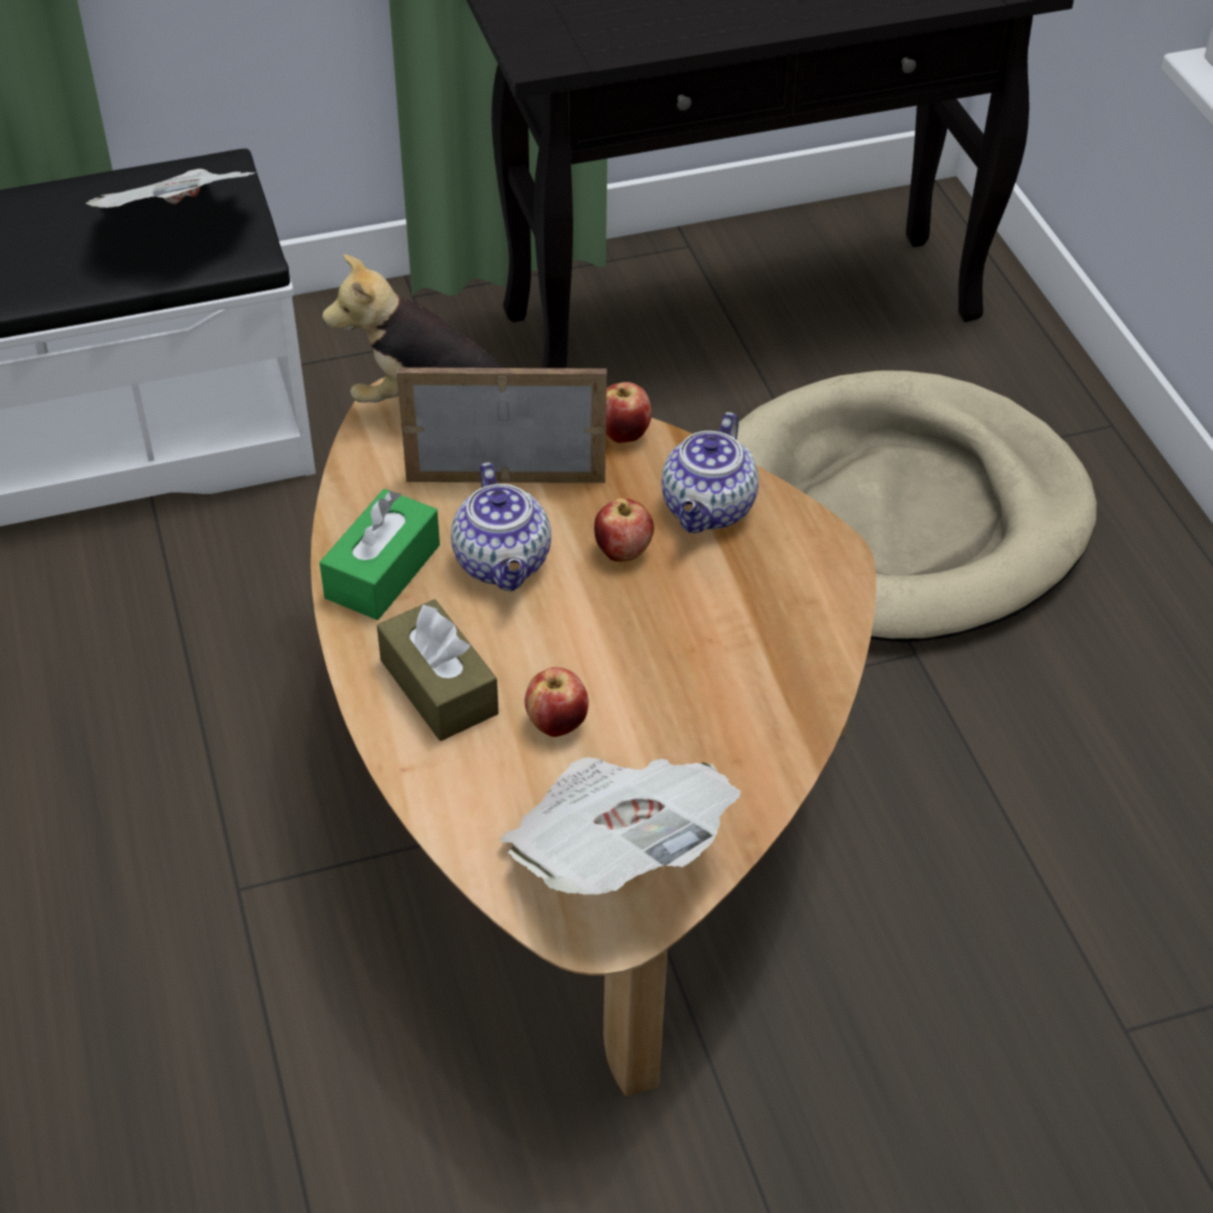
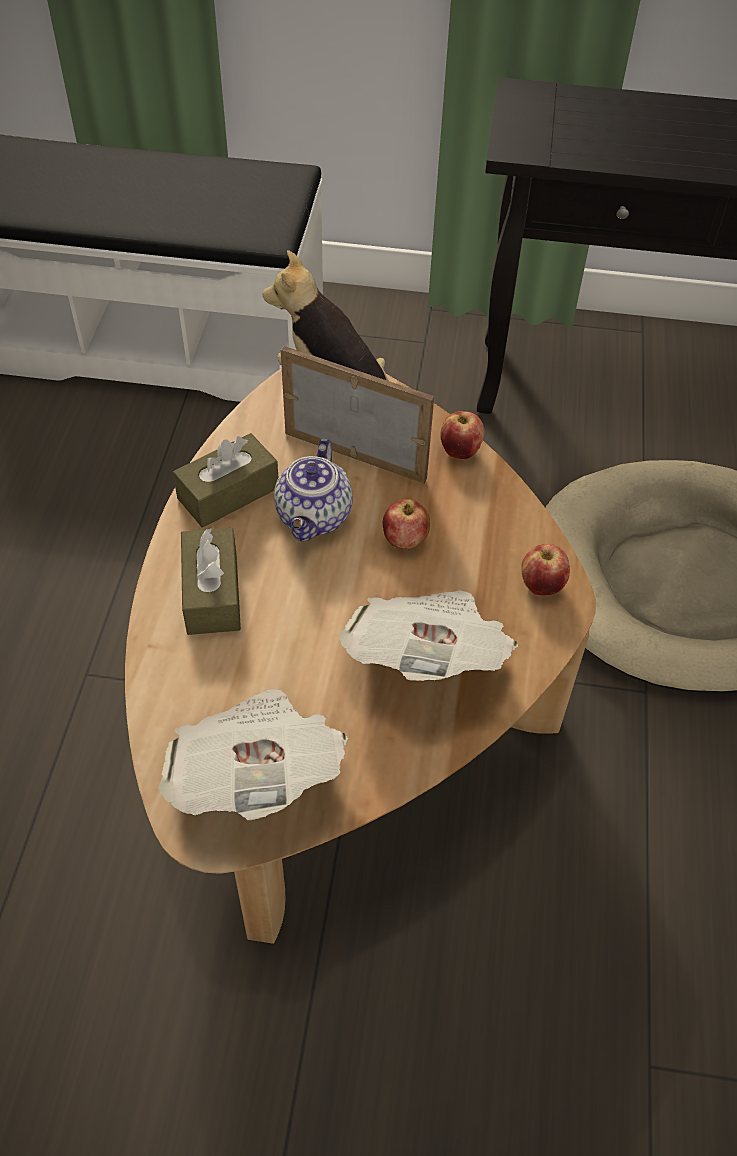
camera: 25 degrees right, 5 degrees up
newspaper [86,169,254,208] -> newspaper moved to [339,590,518,681]
green tissue box [319,489,440,620] -> brown tissue box [173,433,278,528]
apple [524,667,589,737] -> apple moved to [521,544,570,596]
teapot [662,412,759,533] -> none

